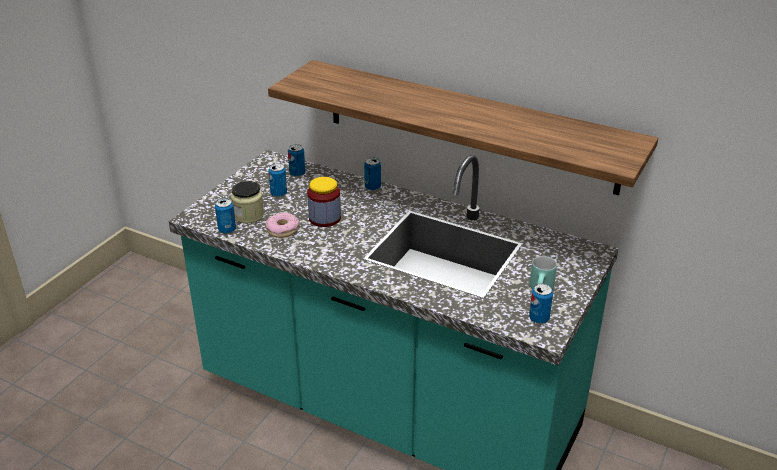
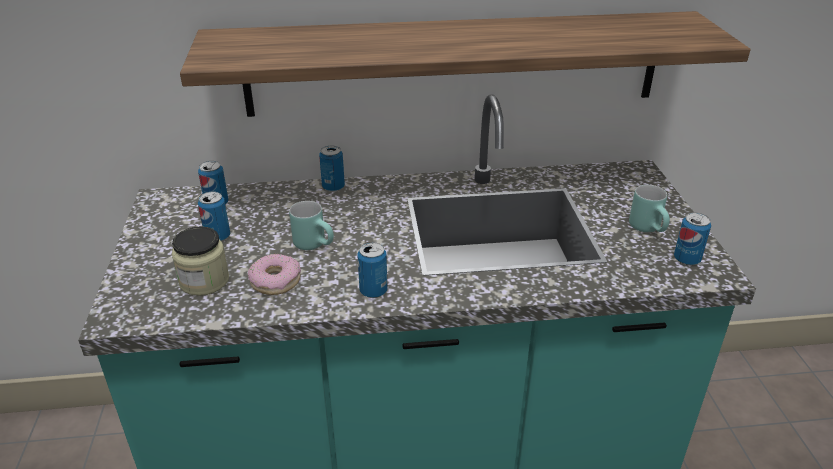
camera: 35 degrees left, 0 degrees up
can [215,198,236,234] -> can moved to [357,242,388,298]
jar [307,177,341,227] -> turquoise mug [289,201,334,250]

